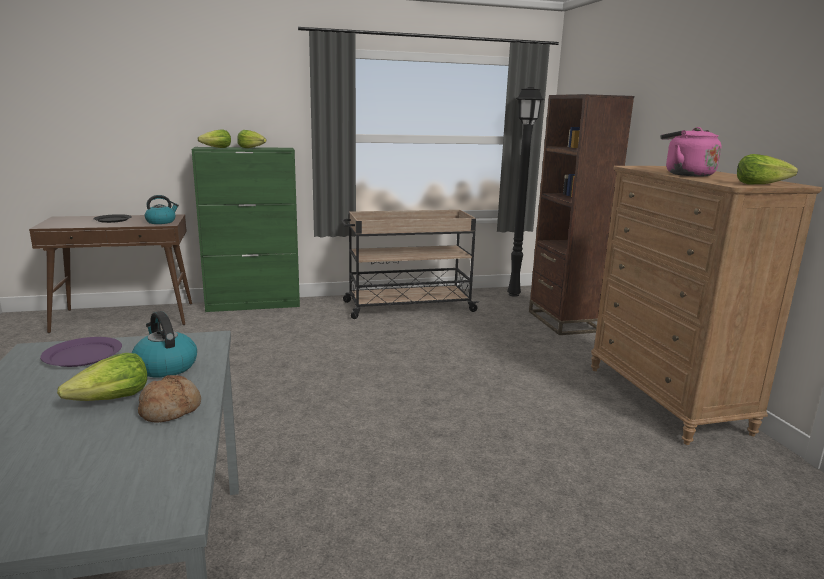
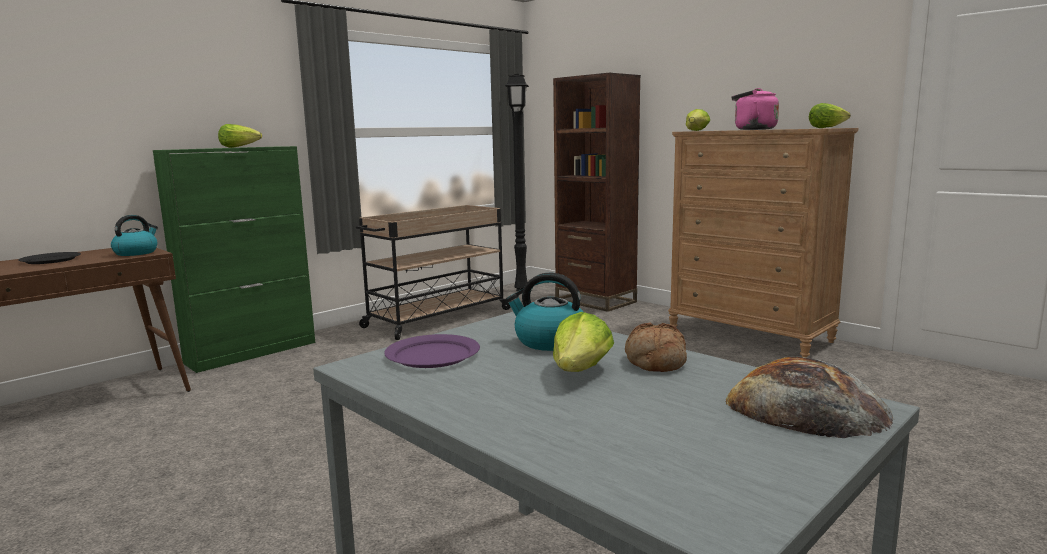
camera: 30 degrees left, 5 degrees down
lettuce [198,130,231,148] -> lettuce moved to [686,109,710,131]
none -> bread [726,356,894,438]

